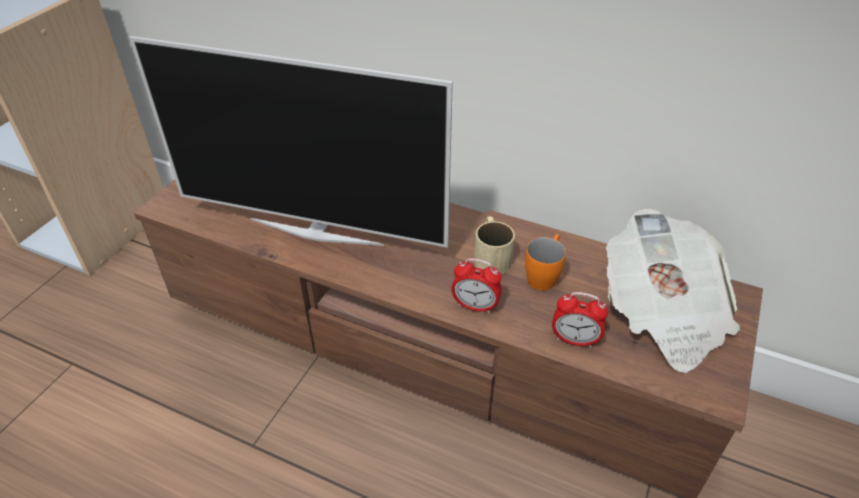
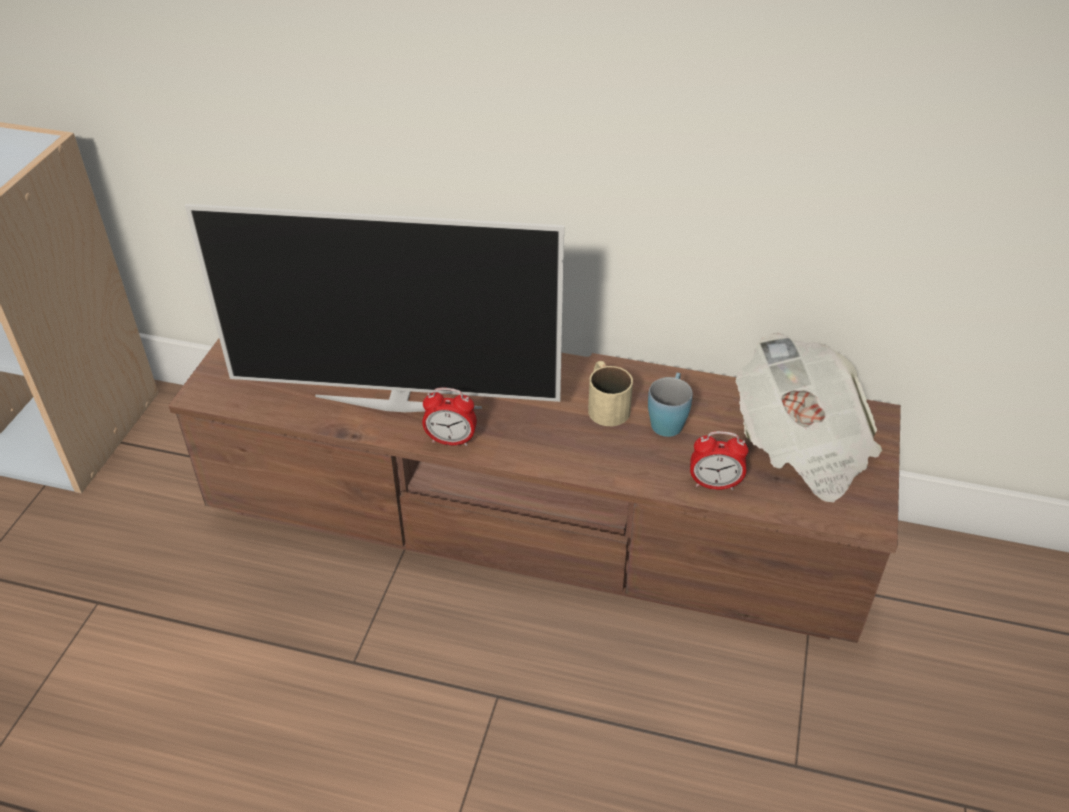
camera: 10 degrees left, 0 degrees up
alarm clock [451,258,502,314] -> alarm clock moved to [422,388,477,446]
orange mug [525,234,566,291] -> blue mug [648,373,693,437]

